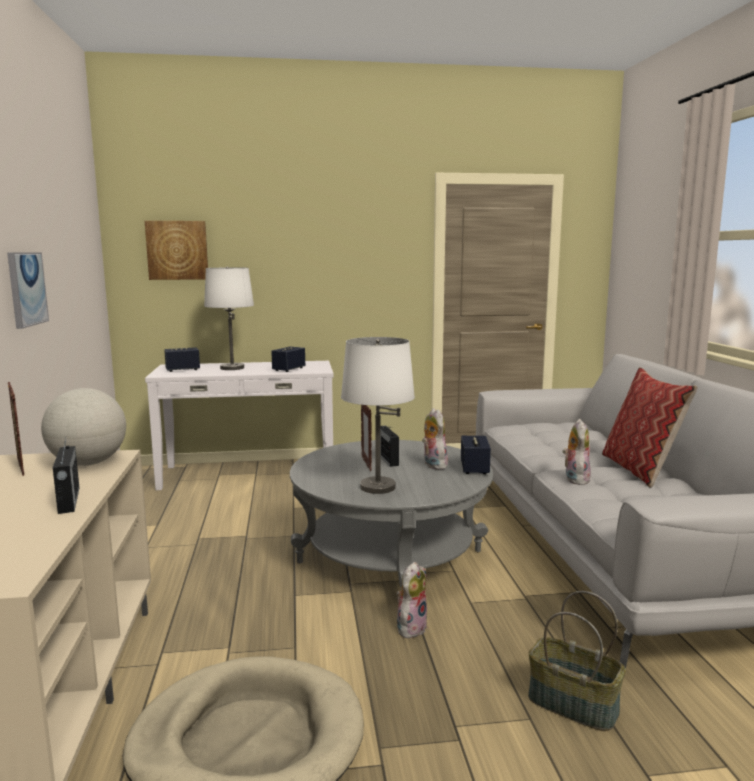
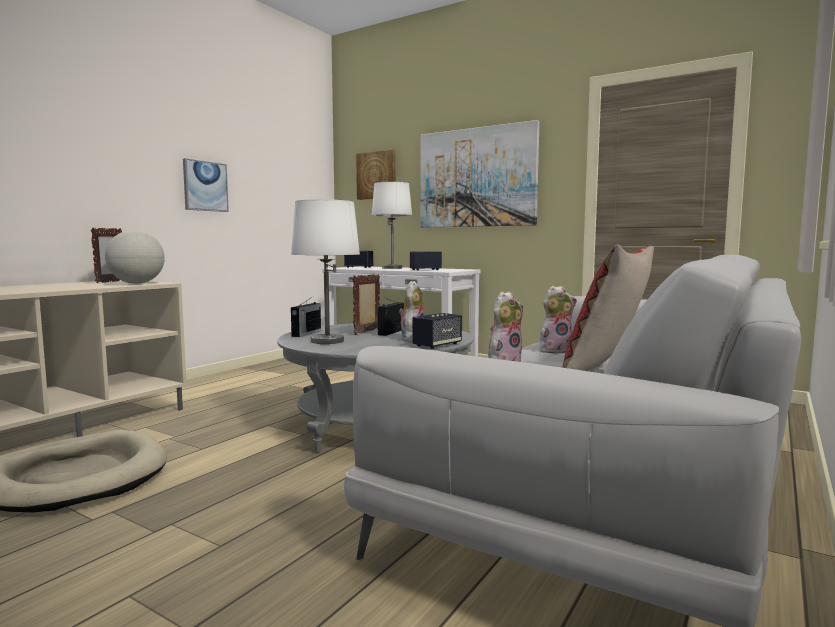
camera: 40 degrees right, 5 degrees down
radio [53,439,80,514] -> radio moved to [291,297,321,337]
plush toy [396,562,428,638] -> plush toy moved to [540,285,577,354]
basket [528,591,626,731] -> none
none -> picture [420,120,540,228]

